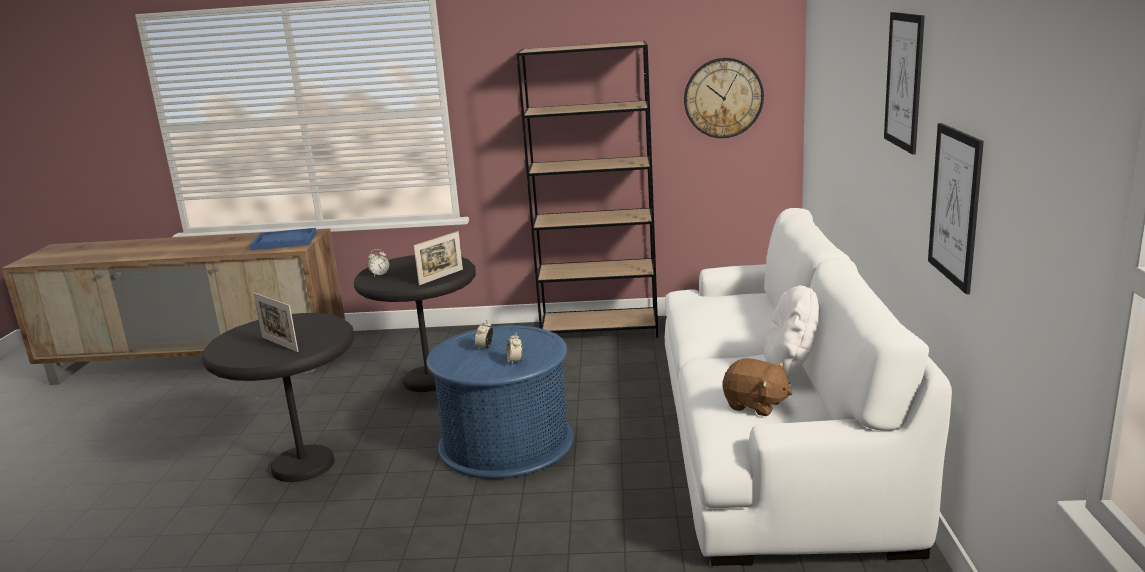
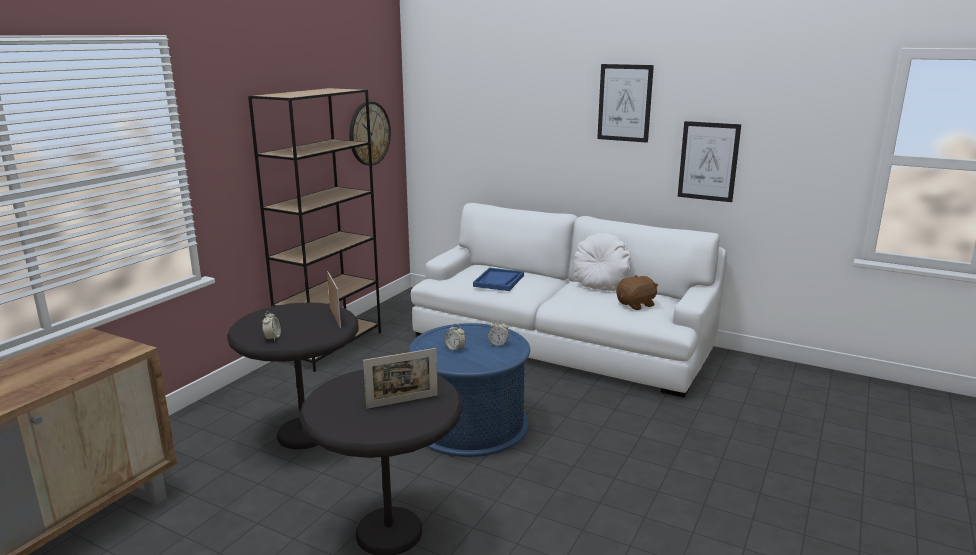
camera: 65 degrees left, 0 degrees up
blue tray [250,228,317,250] -> blue tray moved to [473,268,524,291]

